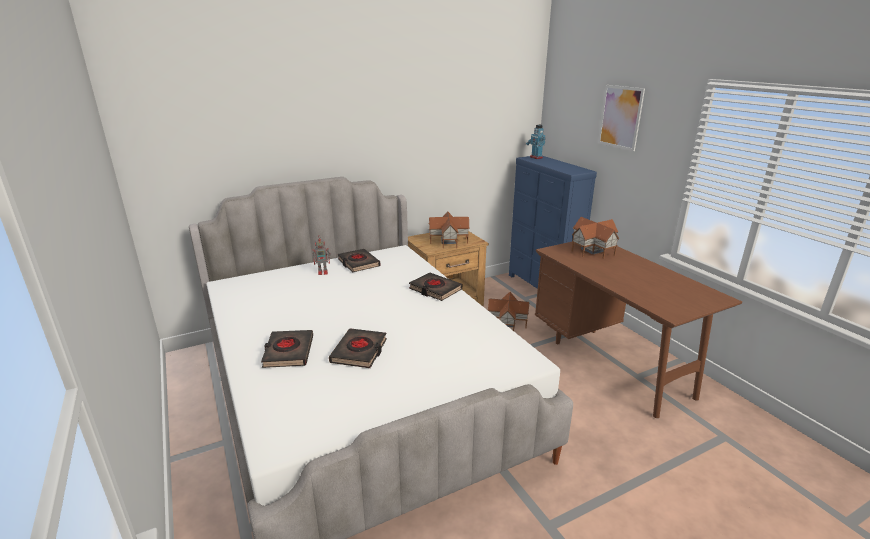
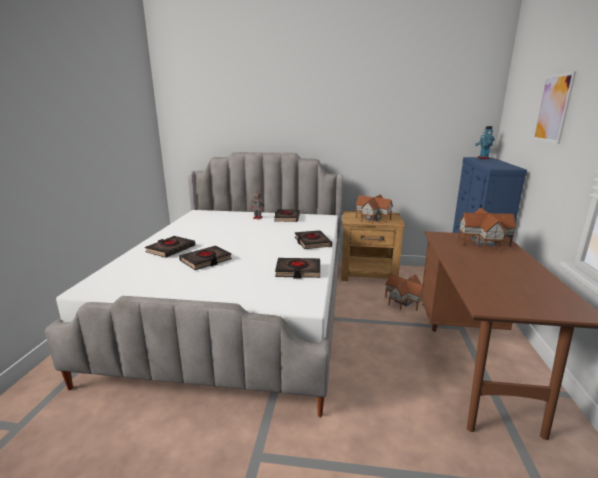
camera: 35 degrees right, 5 degrees down
none -> black book [275,258,320,279]

